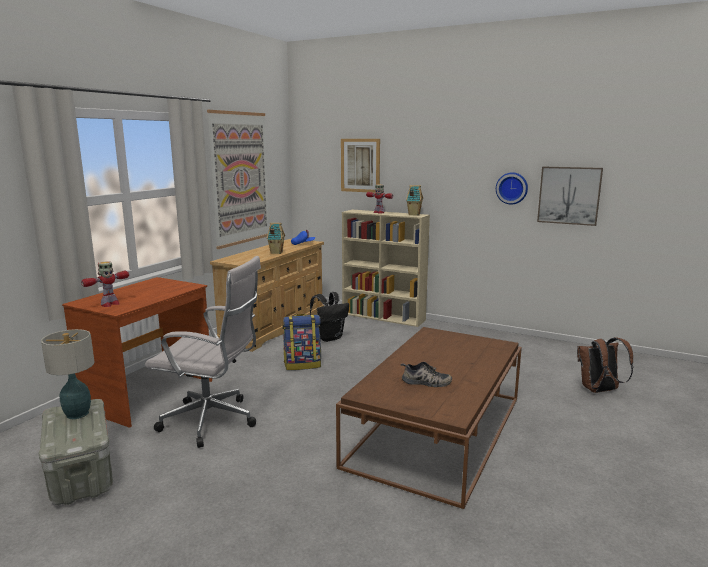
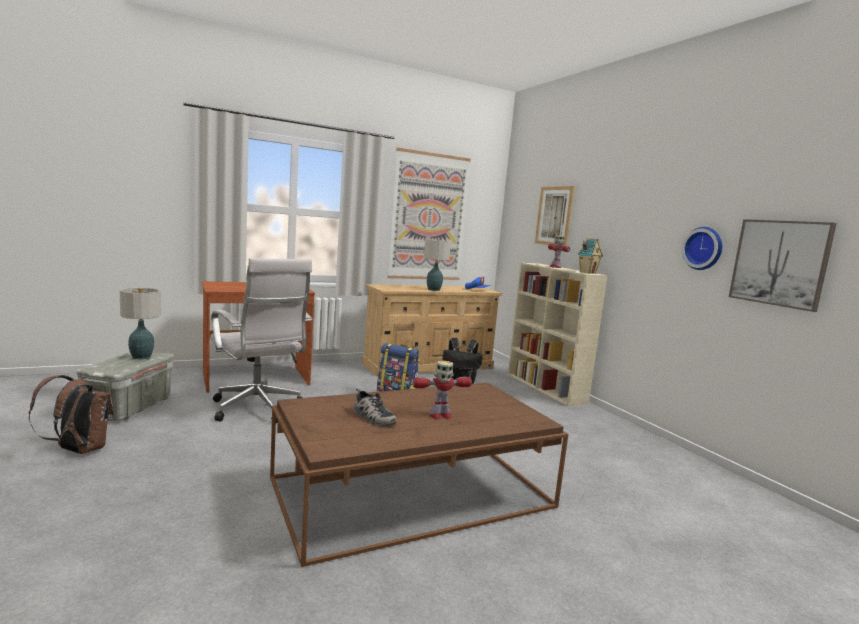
camera: 35 degrees right, 5 degrees down
toy robot [81,261,129,307] -> toy robot moved to [412,360,472,420]
toy house [267,223,285,254] -> table lamp [424,238,451,291]
brown backpack [577,337,633,393] -> brown backpack moved to [29,375,114,454]

